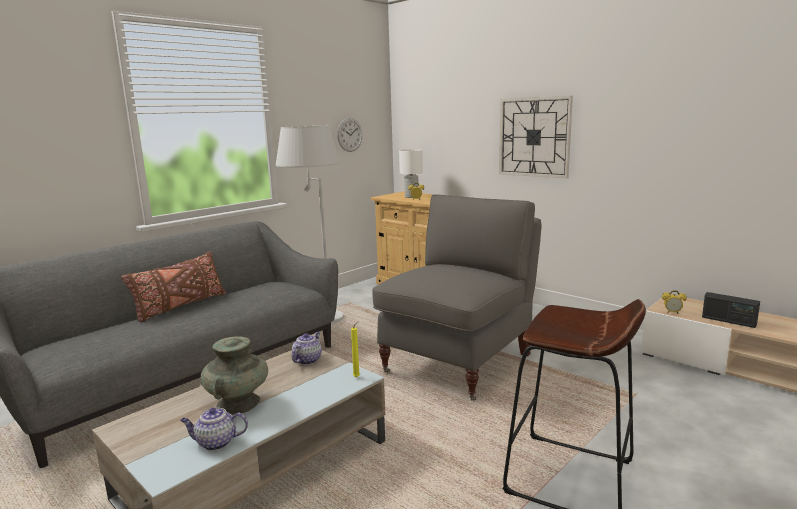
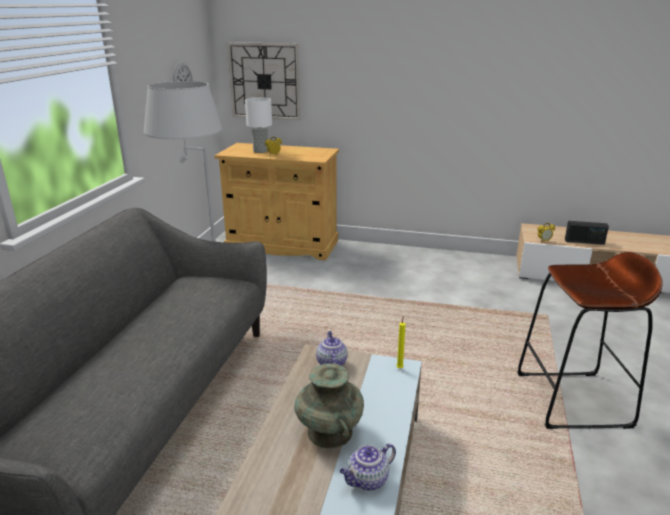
camera: 30 degrees left, 10 degrees up
brown pillow [121,252,226,322] -> none
grey armchair [372,194,541,400] -> none
wall clock [499,96,573,178] -> wall clock moved to [227,42,300,120]

